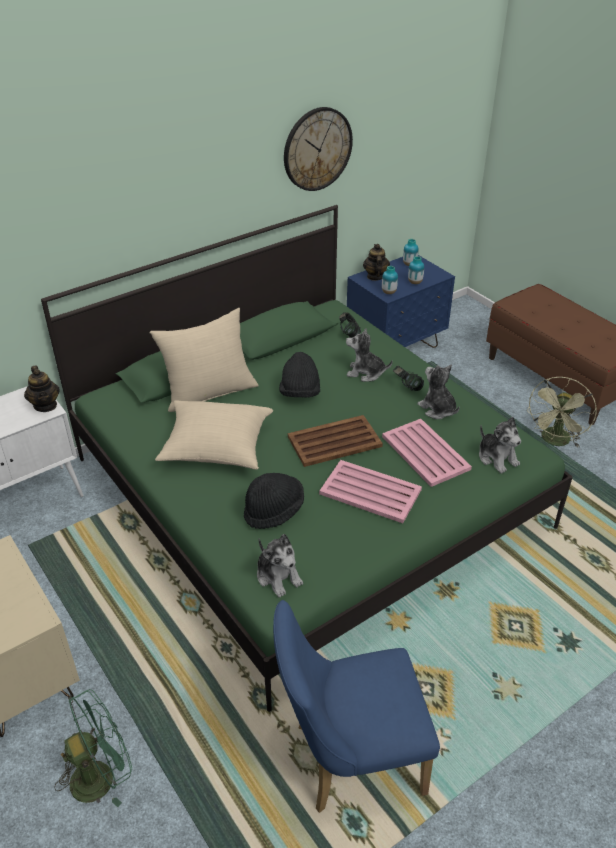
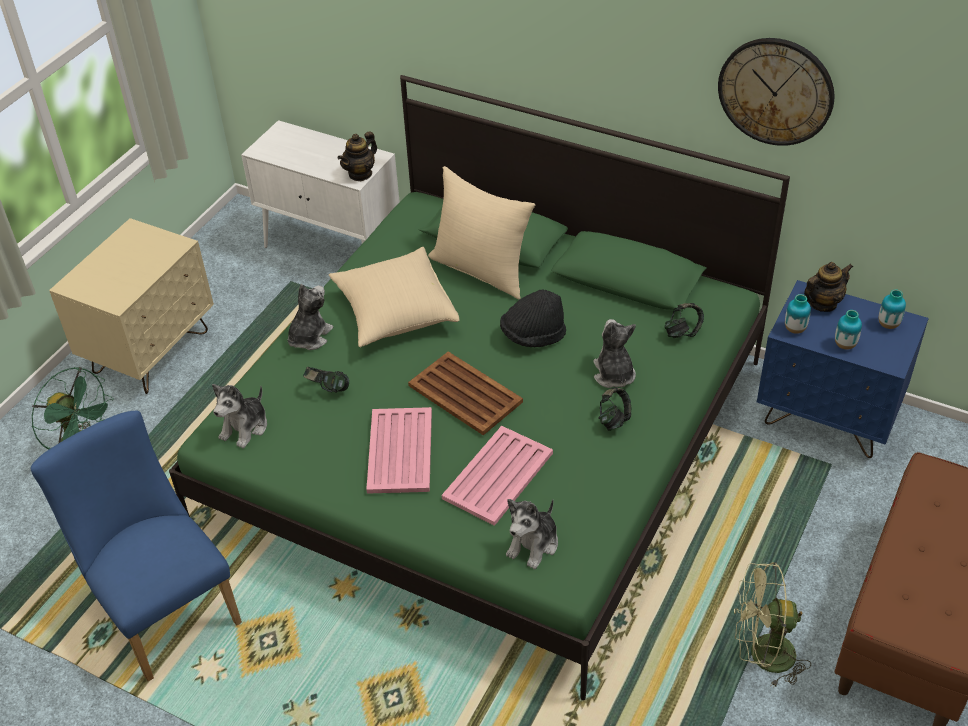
camera: 65 degrees right, 5 degrees up
black hat [244,473,304,529] -> headphones [303,367,349,393]
plush toy [417,364,460,419] -> plush toy moved to [288,284,333,350]

